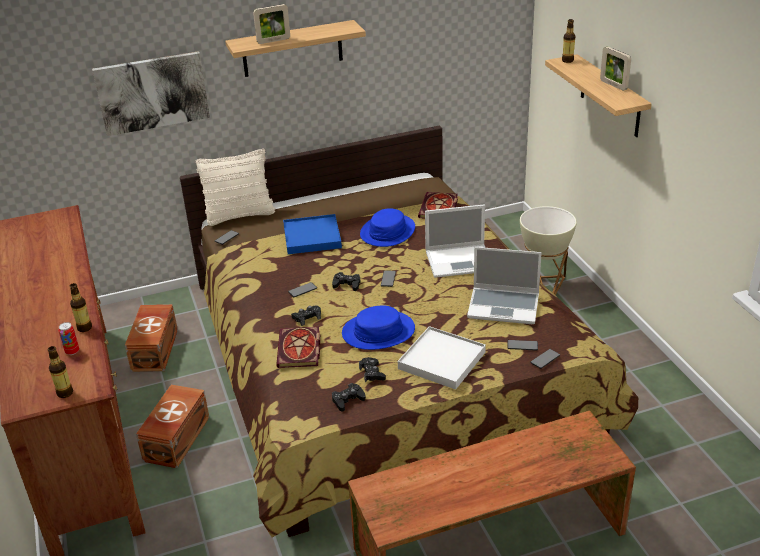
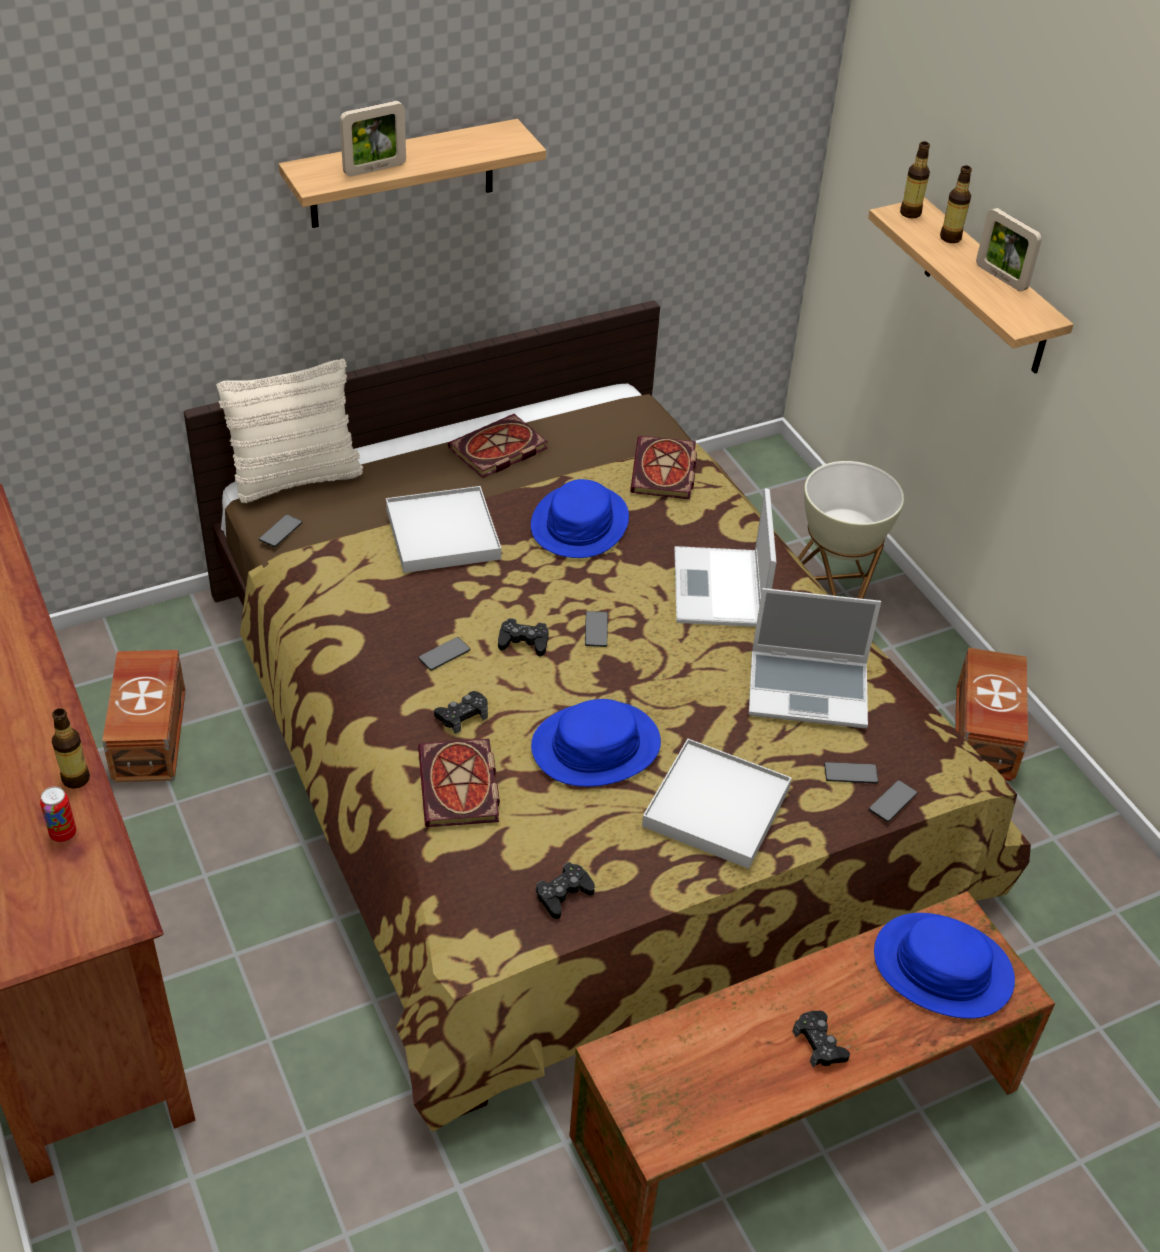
camera: 10 degrees left, 10 degrees up
bottle [48,346,73,398] -> bottle moved to [940,166,972,243]
picture [92,51,210,136] -> none
brown storage box [136,385,209,468] -> brown storage box moved to [955,648,1028,782]
blue tray [283,214,342,254] -> white tray [386,486,501,573]
black game controller [359,357,386,382] -> black game controller moved to [792,1011,850,1067]
laptop [425,204,486,278] -> laptop turned 105 degrees clockwise [674,488,777,627]
none -> book [448,414,548,478]
none -> blue hat [874,913,1015,1019]

